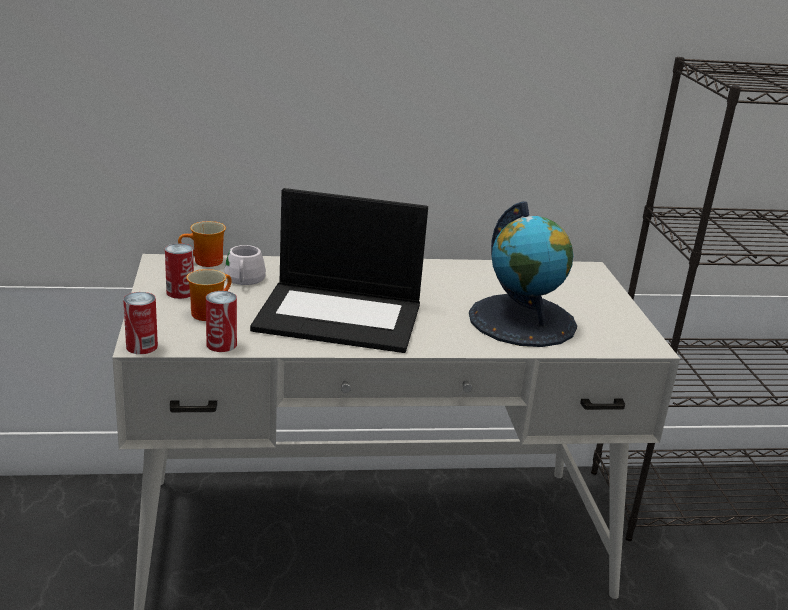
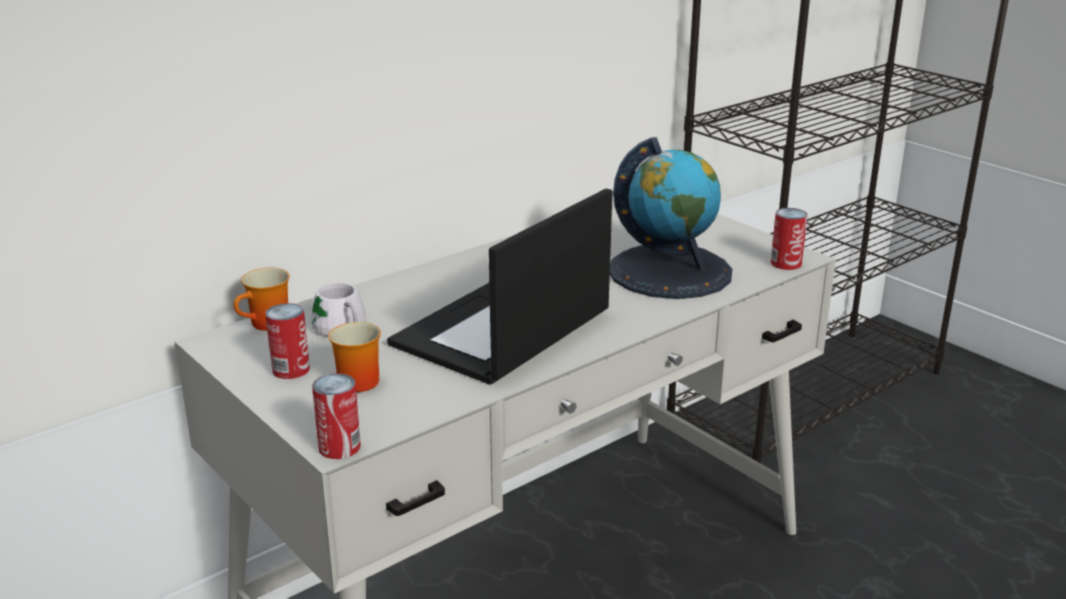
camera: 30 degrees left, 0 degrees up
can [206,291,237,352] -> can moved to [771,208,808,270]
laptop [250,188,428,353] -> laptop turned 150 degrees clockwise [387,188,613,385]

